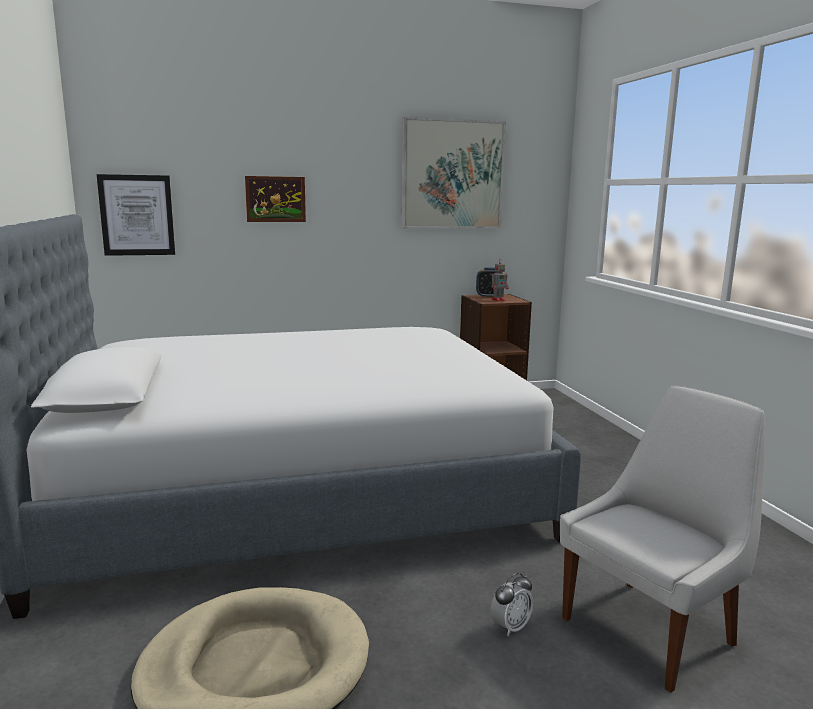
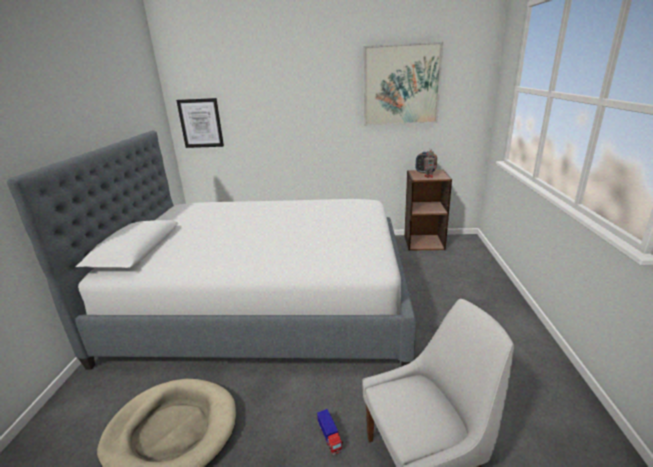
camera: 20 degrees right, 10 degrees up
picture [245,176,306,222] -> none
alarm clock [491,573,533,636] -> toy truck [317,409,343,455]

